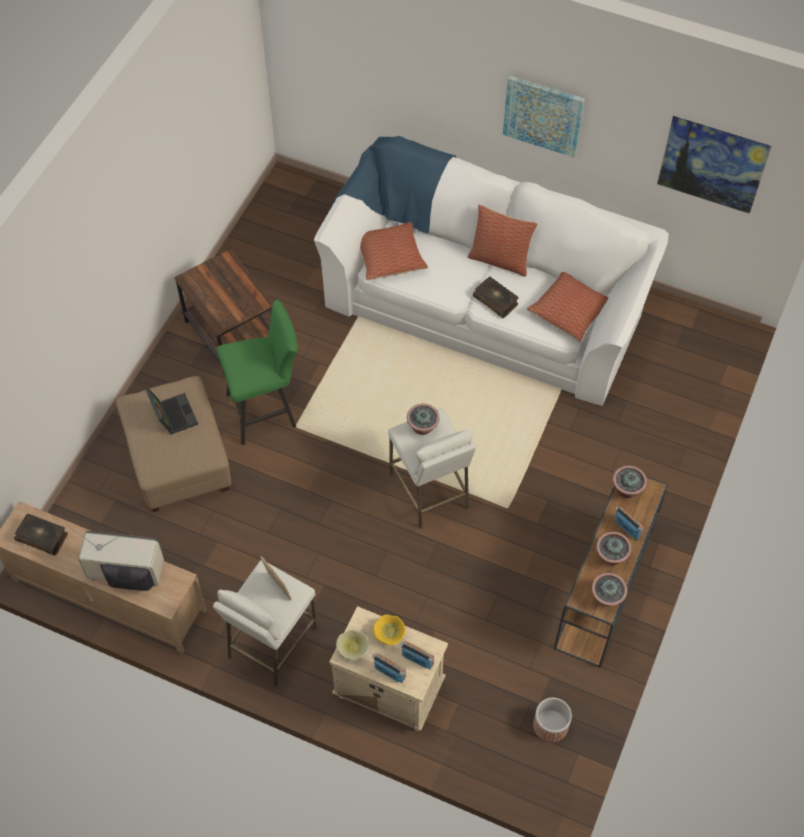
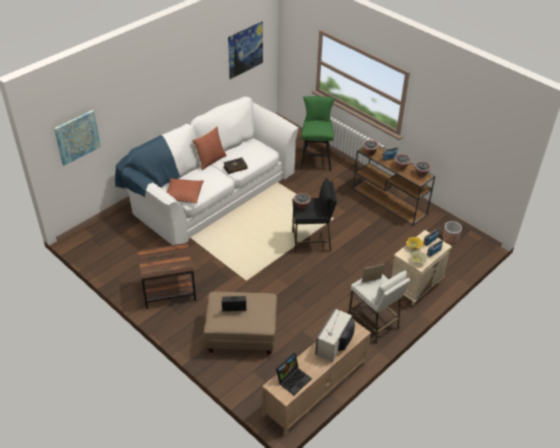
camera: 70 degrees left, 15 degrees down
book [14,514,68,556] -> laptop [276,353,312,395]
green stool [217,300,298,445] -> green stool moved to [300,96,335,171]
white stool [388,409,476,529] -> black stool [292,178,337,253]
picture [503,75,585,157] -> picture moved to [54,110,101,166]
pillow [527,272,608,341] -> none

